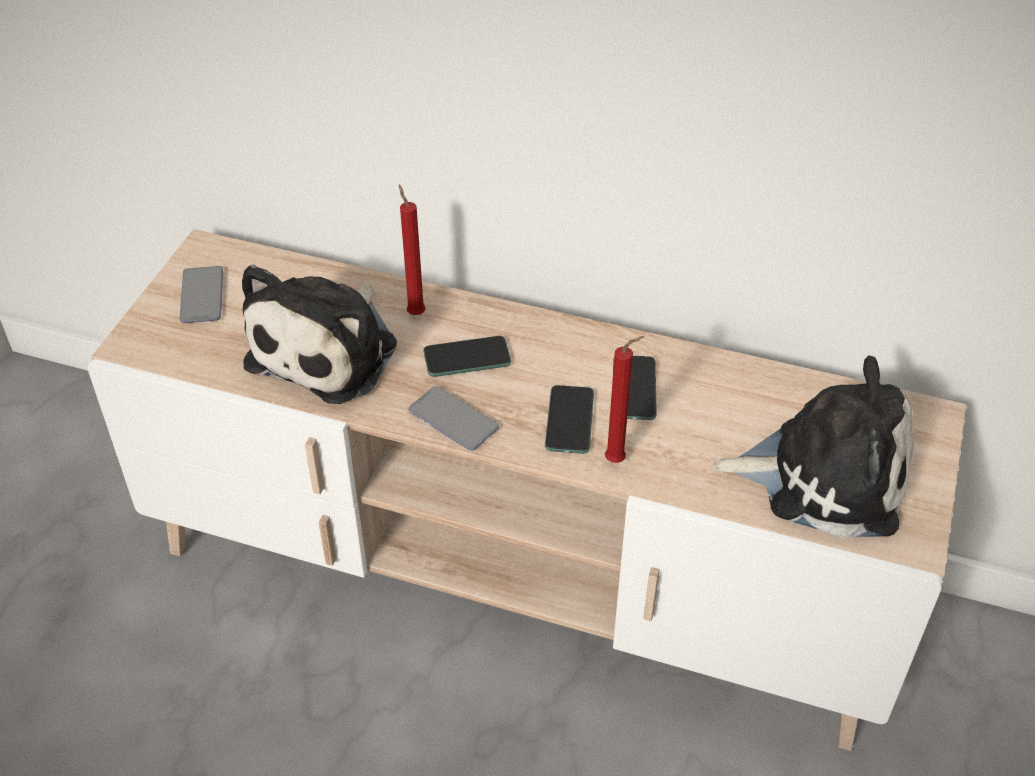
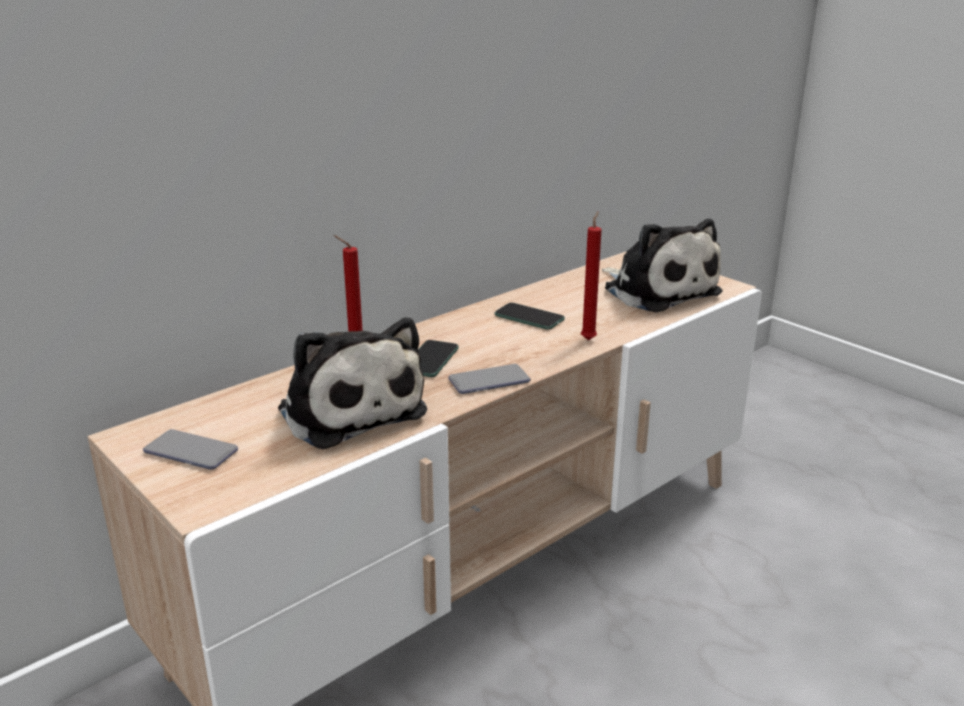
camera: 60 degrees left, 20 degrees down
phone [545,385,594,454] -> none
plush toy [713,355,914,538] -> plush toy turned 105 degrees clockwise [602,219,723,313]

